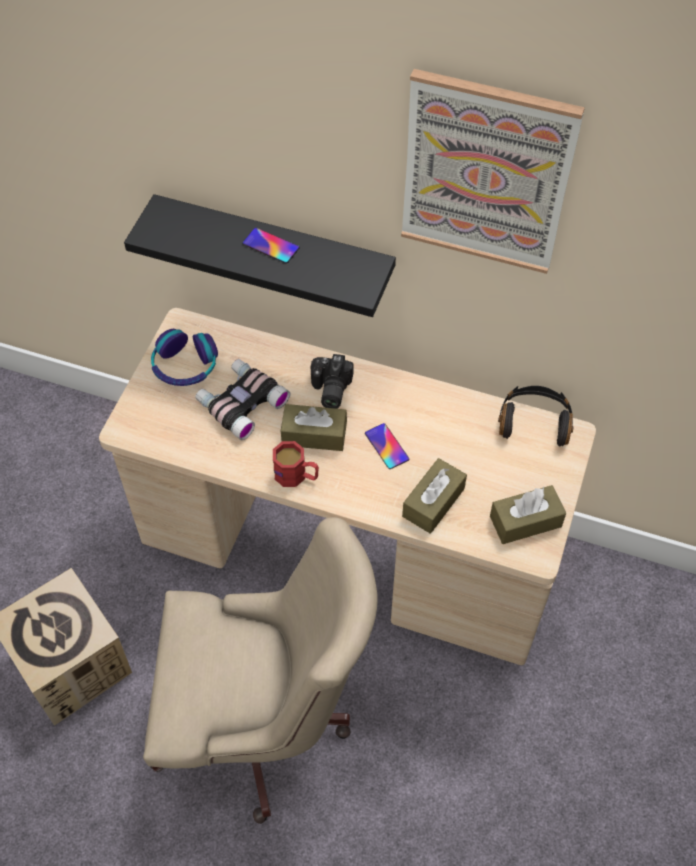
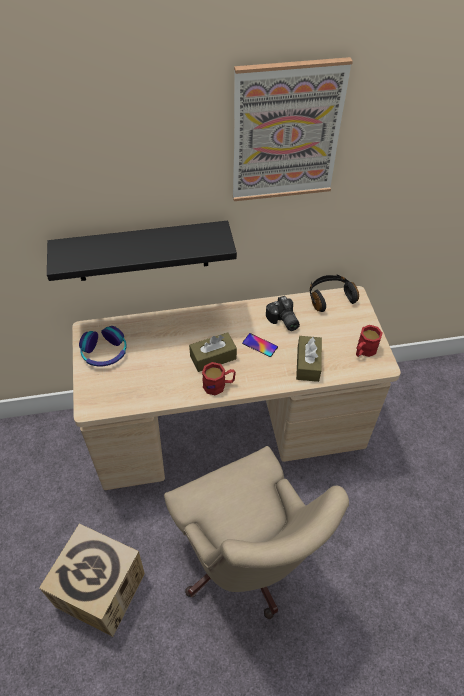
camera: 30 degrees left, 5 degrees down
beige office chair [143,517,378,824] -> beige office chair turned 90 degrees clockwise [164,446,349,619]
binoculars [195,359,290,440] -> none
phone [242,228,300,263] -> none
camera [311,354,354,409] -> camera moved to [266,296,300,331]
brown tissue box [490,485,566,544] -> red mug [356,325,383,357]

